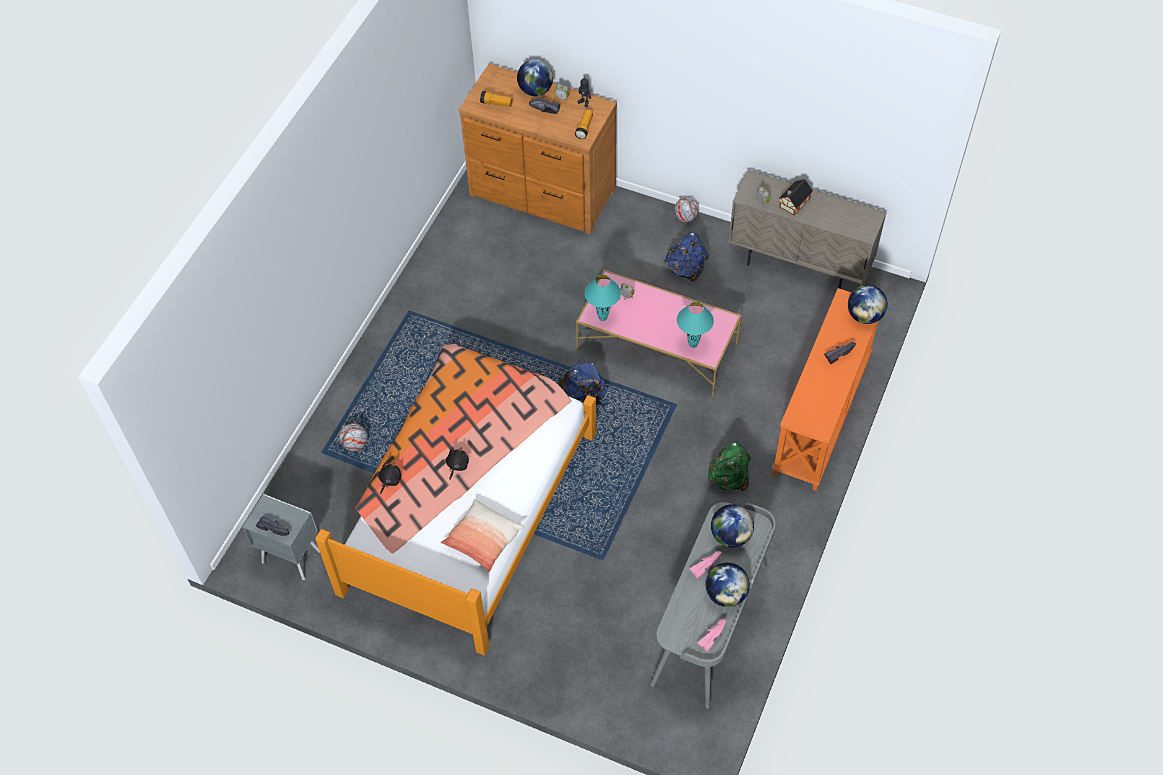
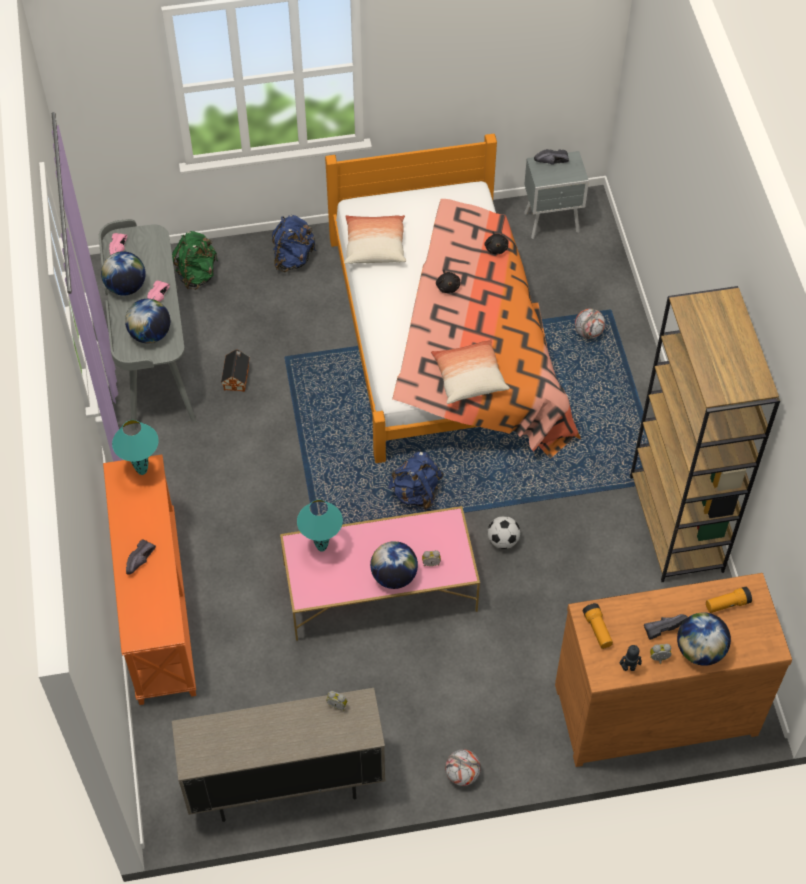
camera: 145 degrees right, 0 degrees up
turquoise table lamp [585,275,621,321] -> turquoise table lamp moved to [112,420,159,475]
blue backpack [664,233,709,282] -> blue backpack moved to [272,215,316,272]
green backpack [708,442,751,491] -> green backpack moved to [172,231,218,290]
toy house [779,179,813,216] -> toy house moved to [221,349,250,392]
globe [848,285,887,324] -> globe moved to [370,541,418,589]
none -> pillow [431,339,510,404]
none -> football [487,516,520,549]
none -> brown bookcase [630,286,780,582]

